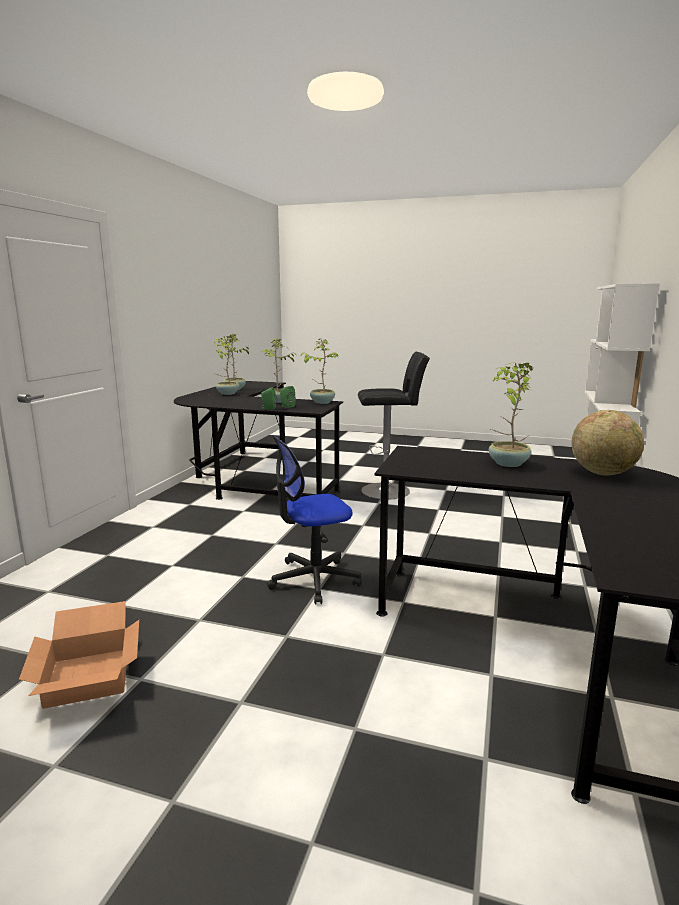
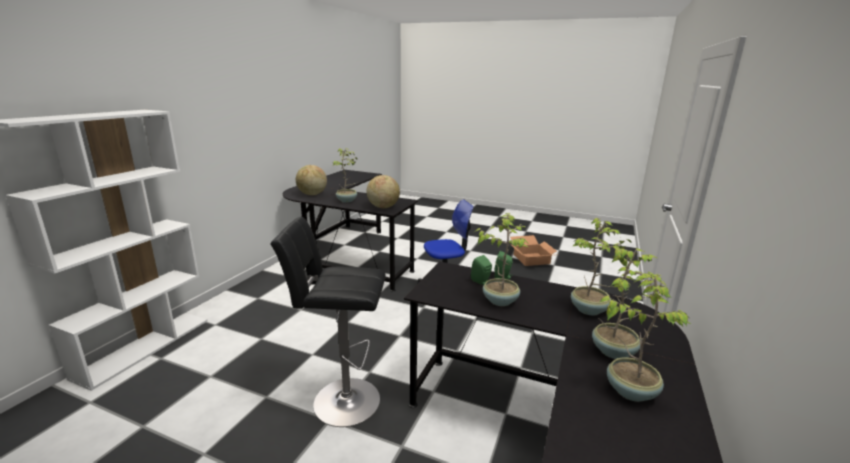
camera: 175 degrees left, 5 degrees up
potted plant [301,339,338,404] -> potted plant moved to [571,218,631,316]
none -> globe [367,175,400,208]

